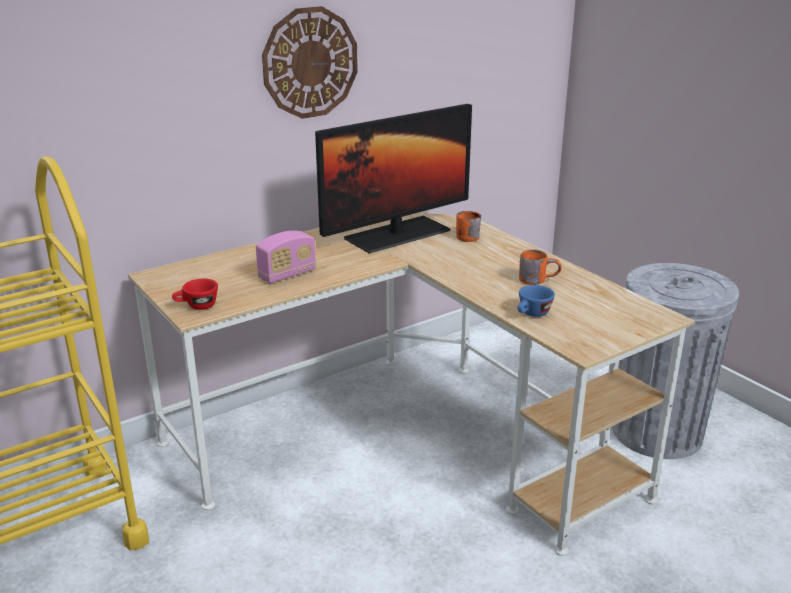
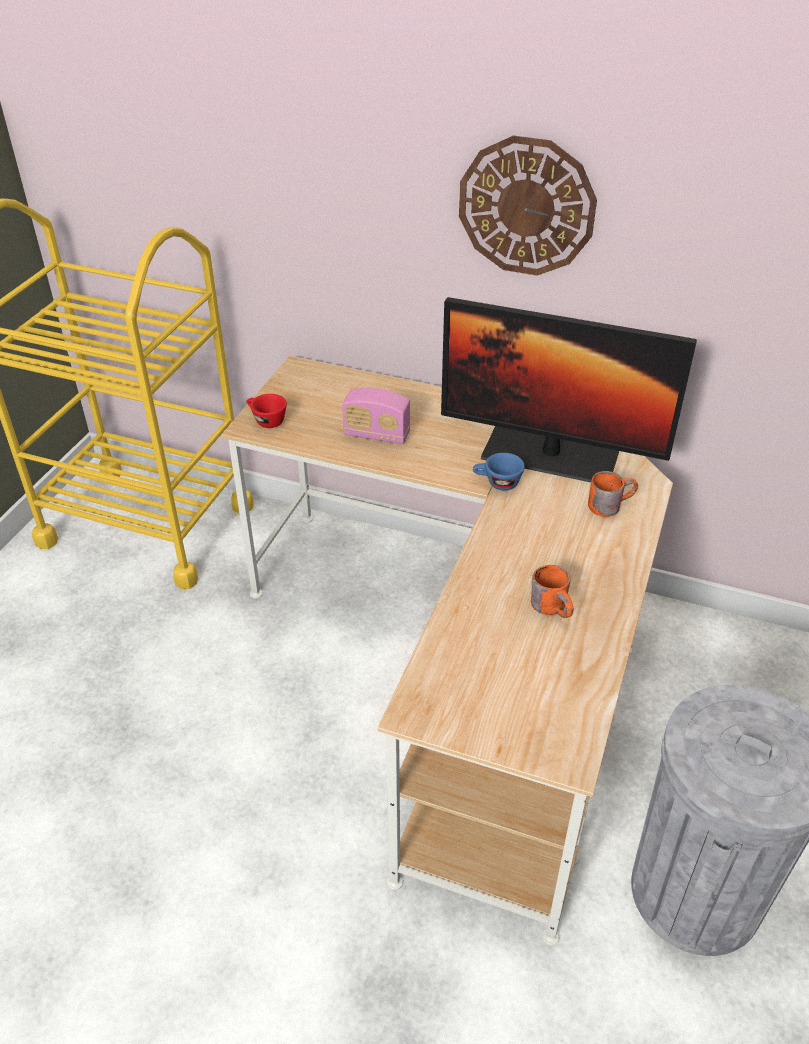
camera: 55 degrees right, 15 degrees up
blue cup [518,285,555,317] -> blue cup moved to [473,453,525,491]

